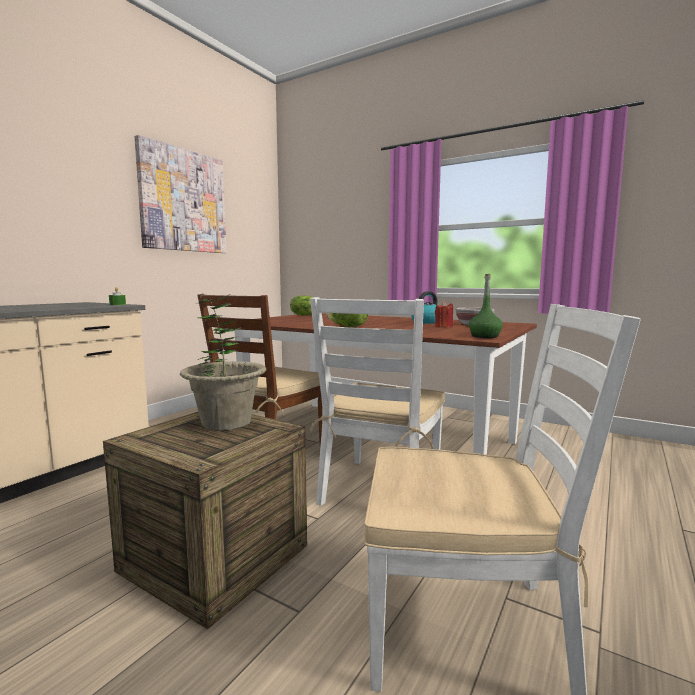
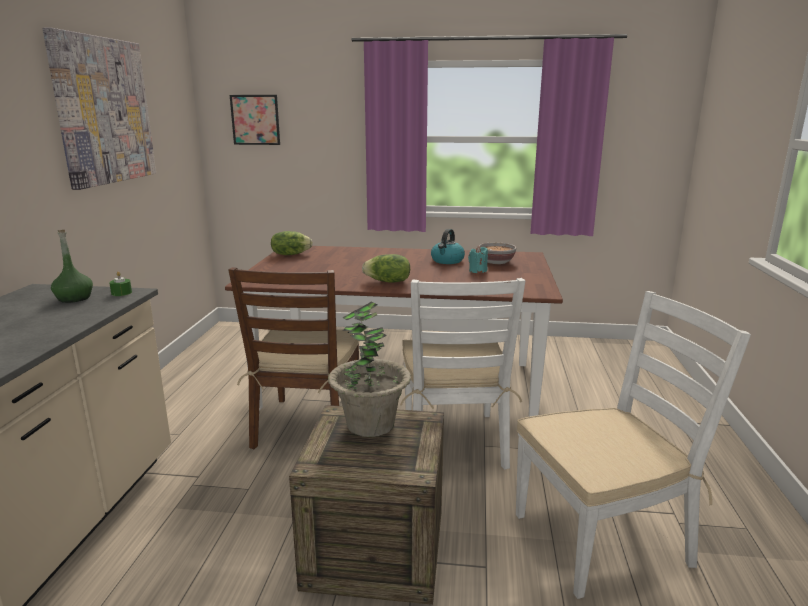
camera: 25 degrees left, 10 degrees up
red candle [435,301,453,327] -> turquoise candle [468,246,488,273]
green bottle [469,274,503,338] -> green bottle moved to [51,230,93,303]
none -> picture [230,95,280,145]

